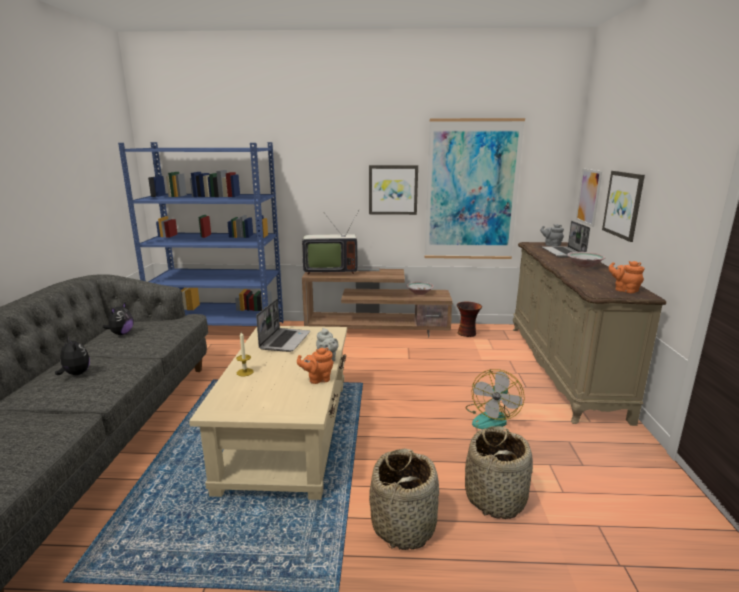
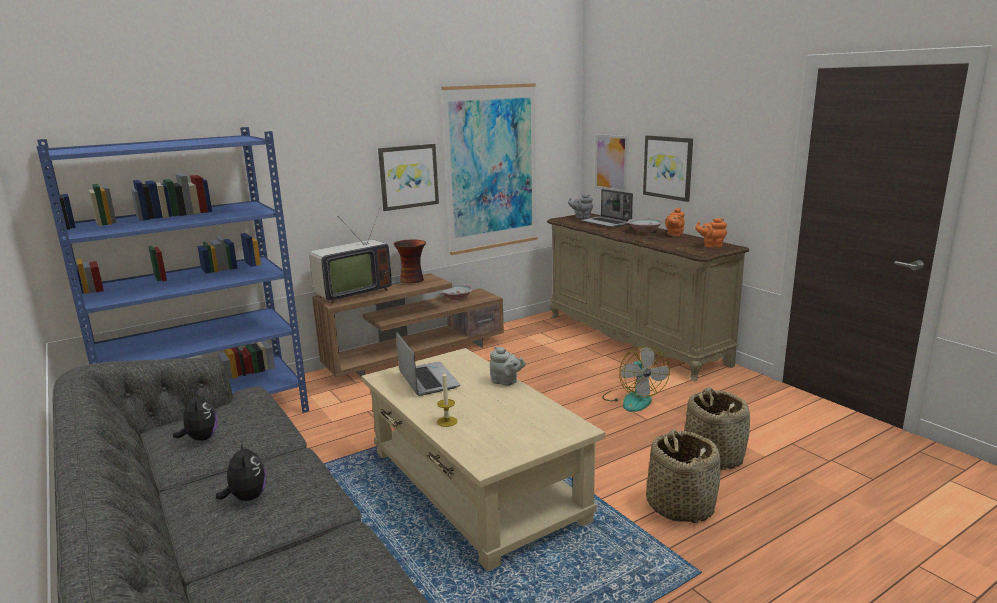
camera: 35 degrees left, 0 degrees up
plush toy [55,337,90,375] -> plush toy turned 60 degrees clockwise [216,440,267,501]
orange teapot [297,348,333,384] -> orange teapot moved to [665,208,685,237]
vase [457,302,482,337] -> vase moved to [394,240,426,284]

